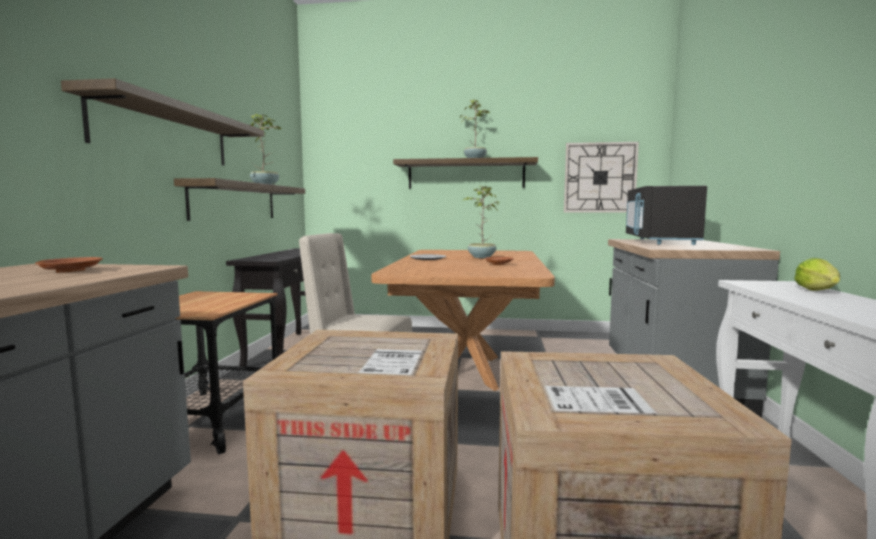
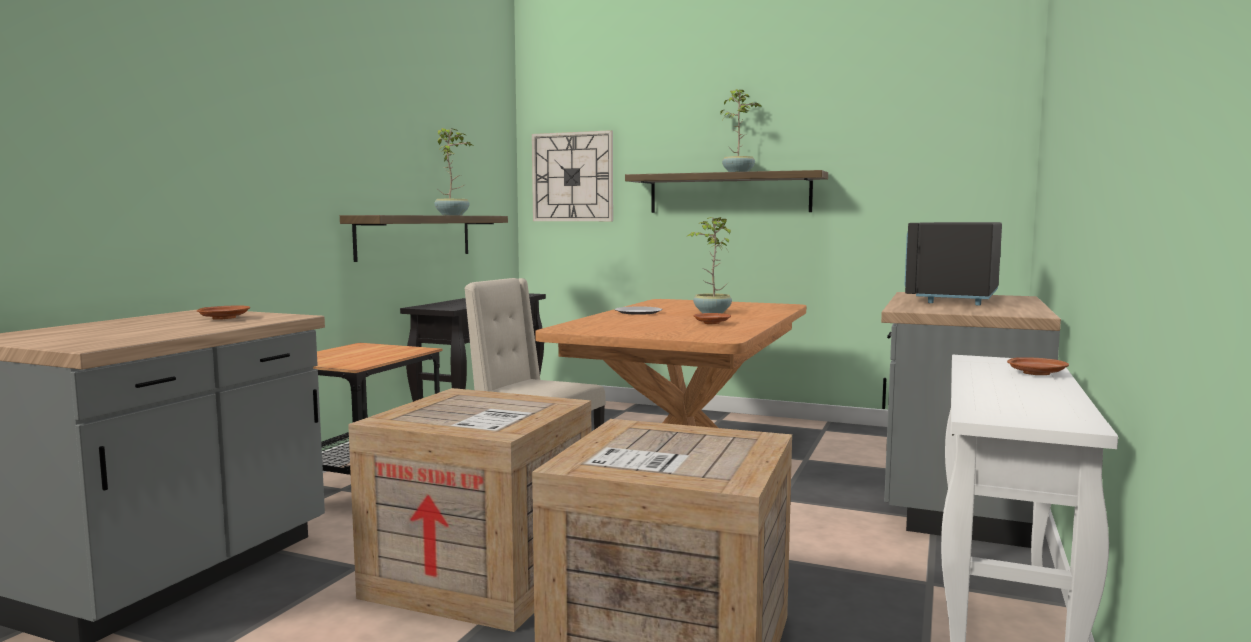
camera: 15 degrees right, 0 degrees up
shelf [61,78,264,166] -> none
wall clock [564,142,639,213] -> wall clock moved to [532,130,613,221]
lettuce [794,258,840,291] -> brown plate [1007,357,1069,375]

